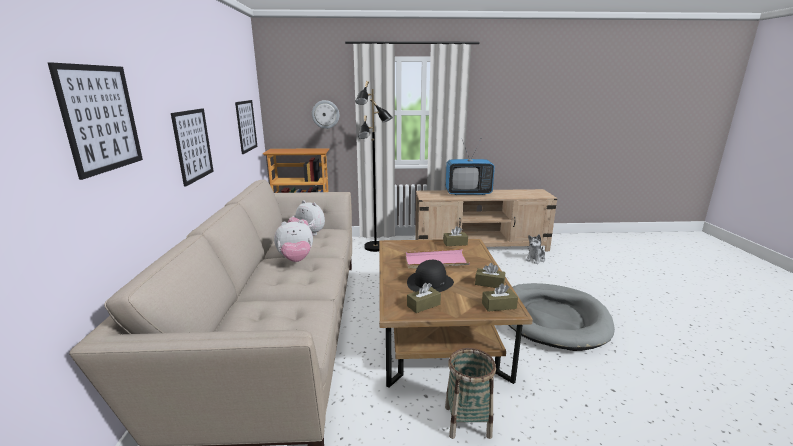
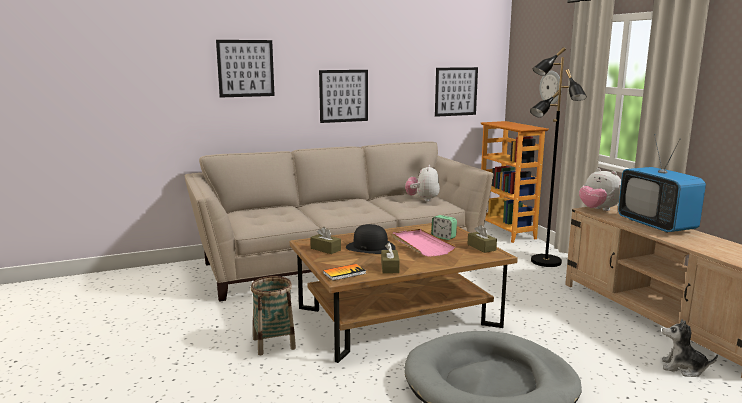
camera: 70 degrees right, 5 degrees down
plush toy [274,220,313,262] -> plush toy moved to [579,168,621,211]
brown tissue box [482,283,518,312] -> book [323,264,366,281]
none -> alarm clock [431,215,457,240]

